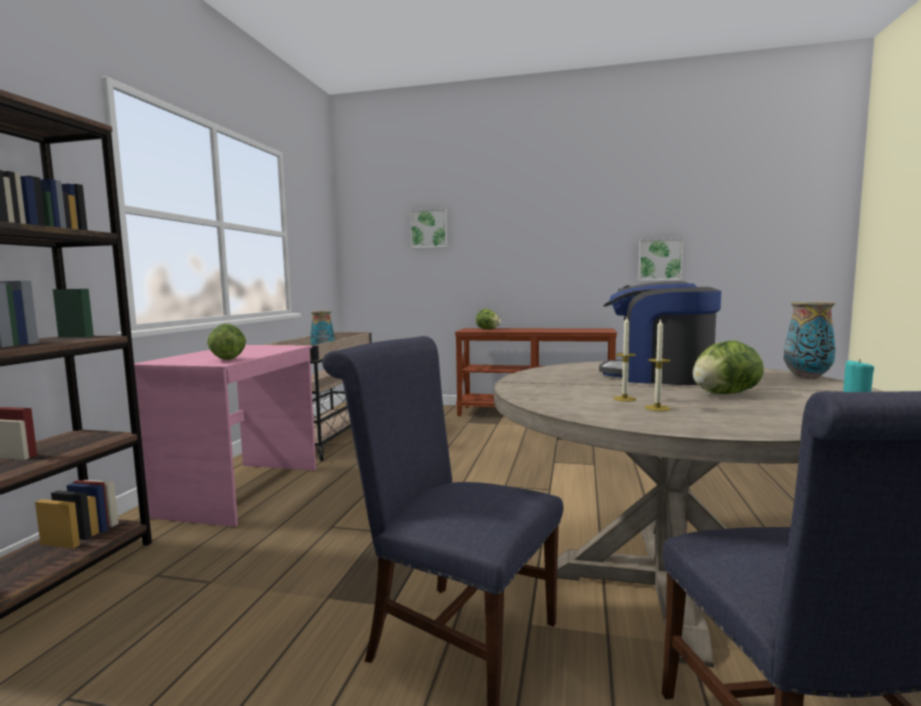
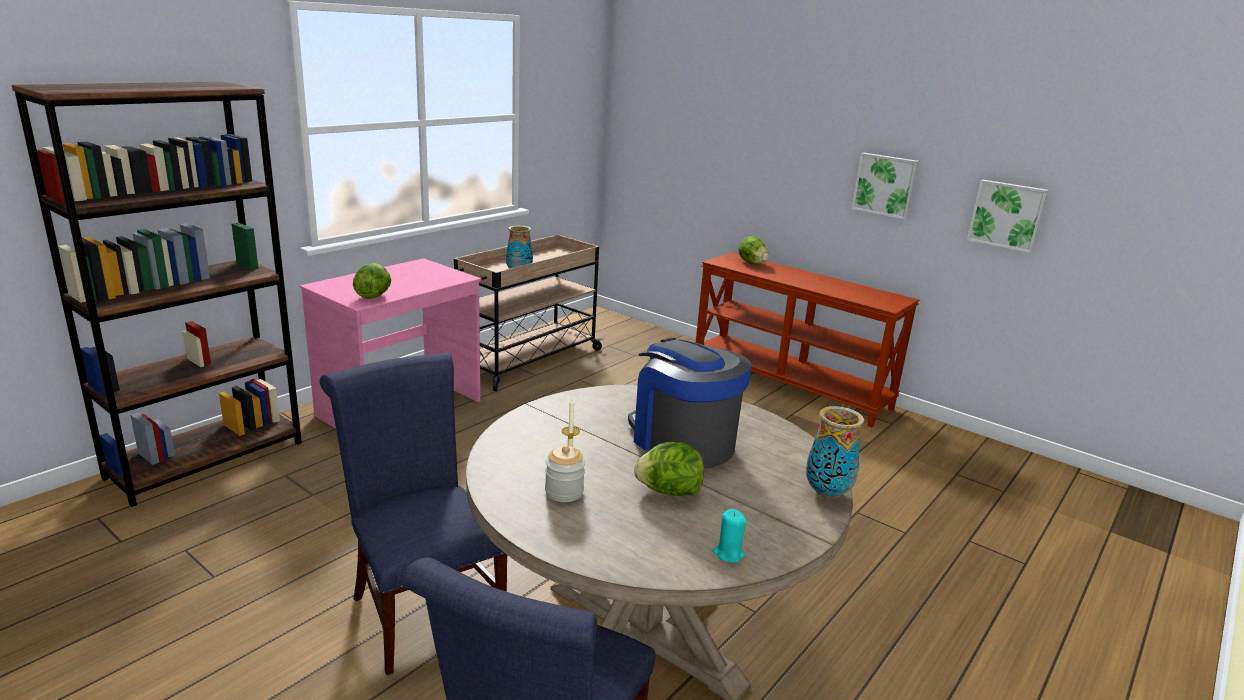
camera: 25 degrees right, 15 degrees up
picture [410,209,448,249] -> picture moved to [852,153,919,220]
candle [645,318,670,411] -> jar [545,445,585,502]

